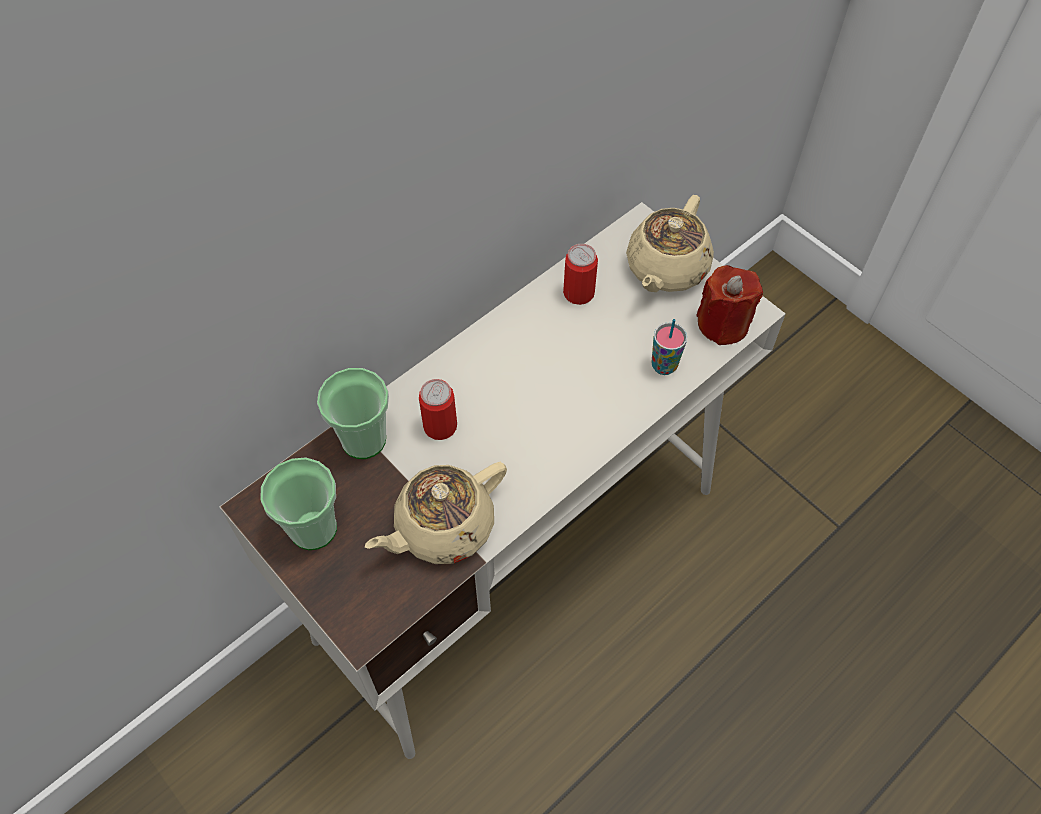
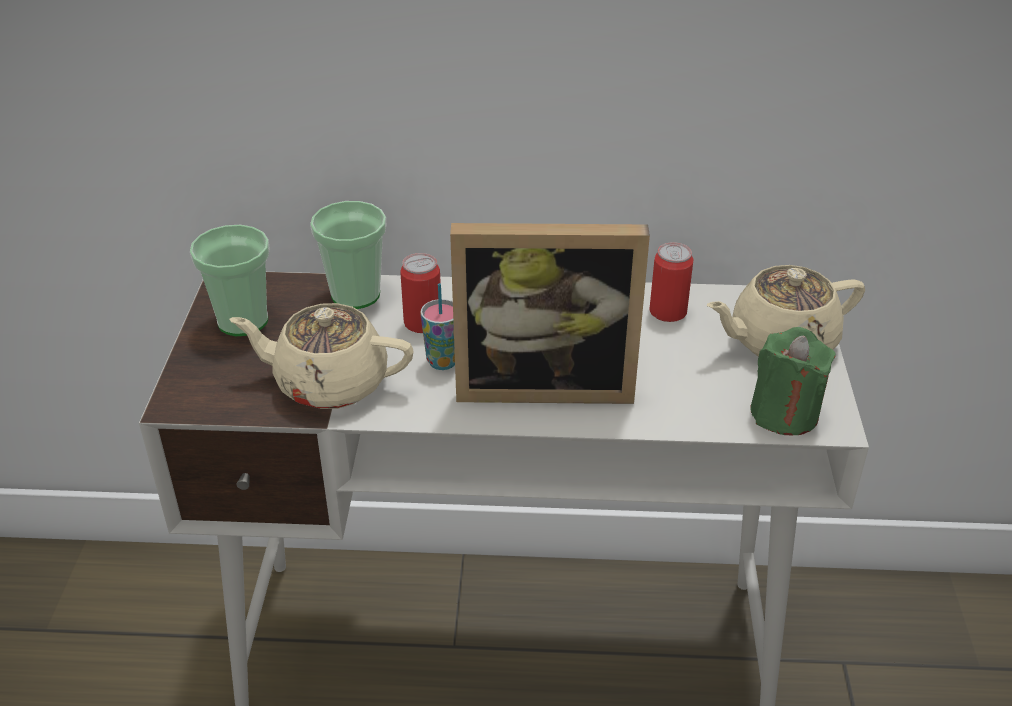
camera: 45 degrees right, 20 degrees down
cup [651,319,687,375] -> cup moved to [420,283,455,370]
red candle [696,265,763,345] -> green candle [750,327,836,436]
none -> picture frame [450,223,650,404]

